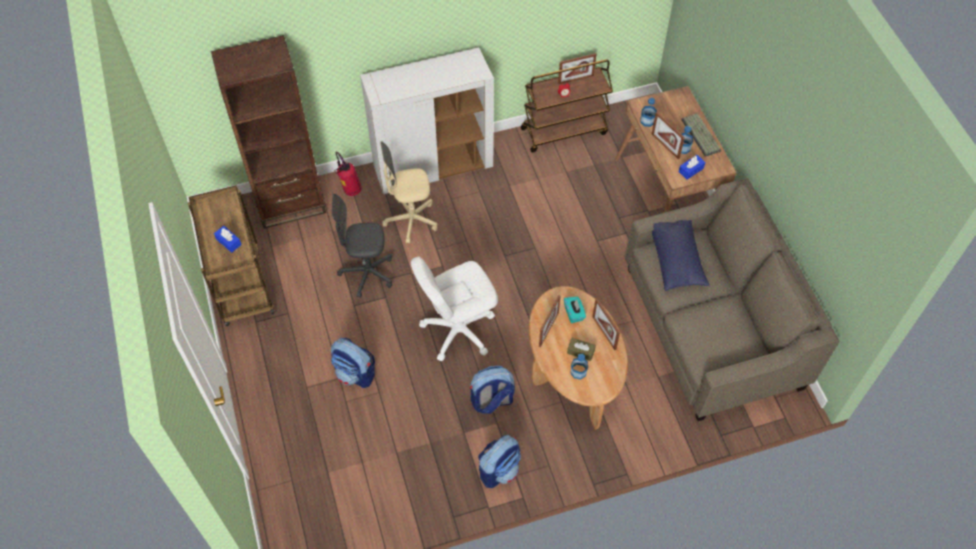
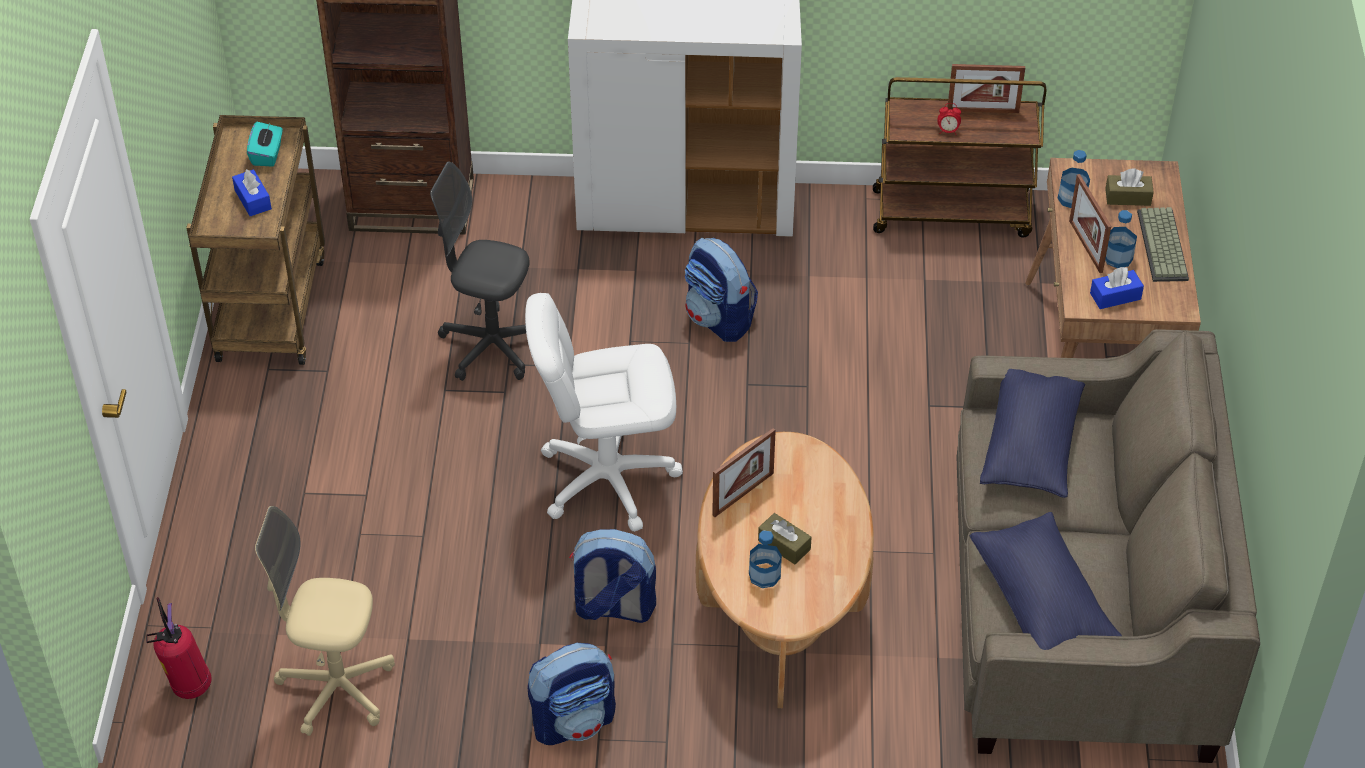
camera: 20 degrees right, 10 degrees down
backpack [331,338,375,388] -> backpack moved to [685,238,758,342]
fire extinguisher [334,152,362,196] -> fire extinguisher moved to [146,597,212,699]
beige office chair [380,142,438,244] -> beige office chair moved to [255,506,395,736]
turquoise tissue box [564,296,586,323] -> turquoise tissue box moved to [247,122,283,167]
picture frame [592,298,620,350] -> none
none -> blue pillow [970,512,1122,650]
none -> brown tissue box [1105,168,1154,206]

